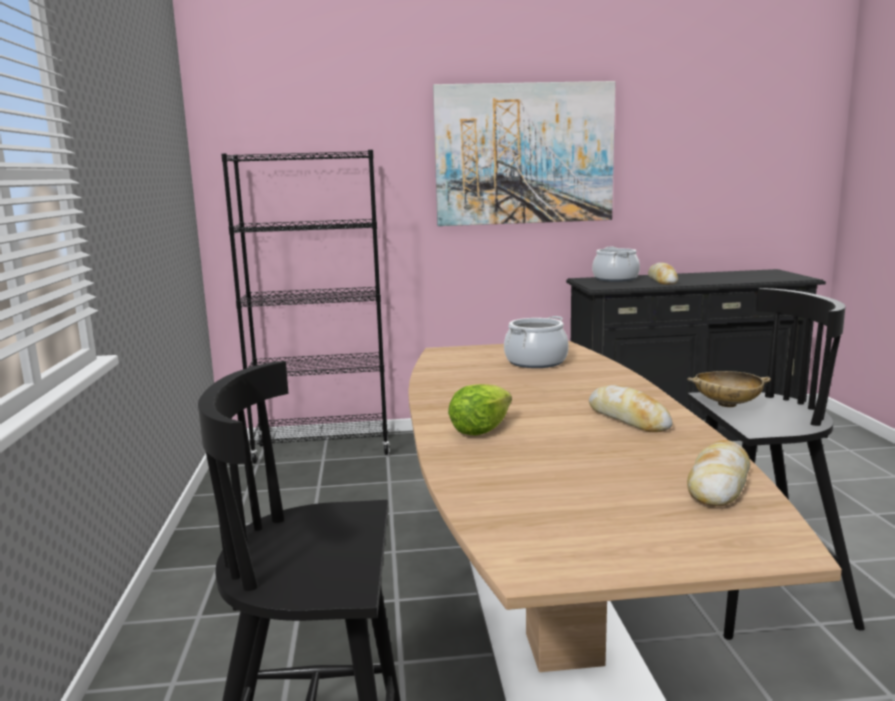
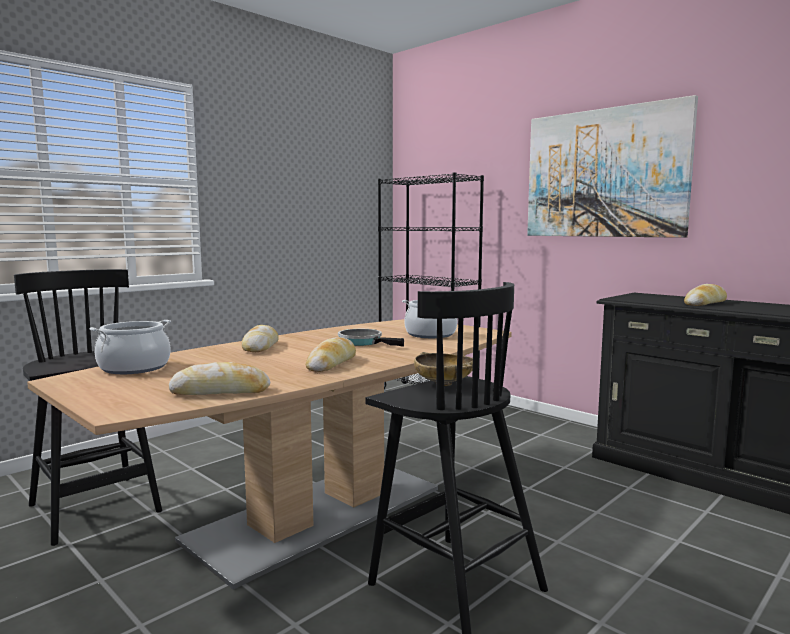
camera: 50 degrees right, 5 degrees down
lettuce [448,384,512,435] -> bread [242,325,279,352]
cooking pot [592,247,640,282] -> cooking pot moved to [89,320,171,374]
none -> frying pan [338,329,404,347]

